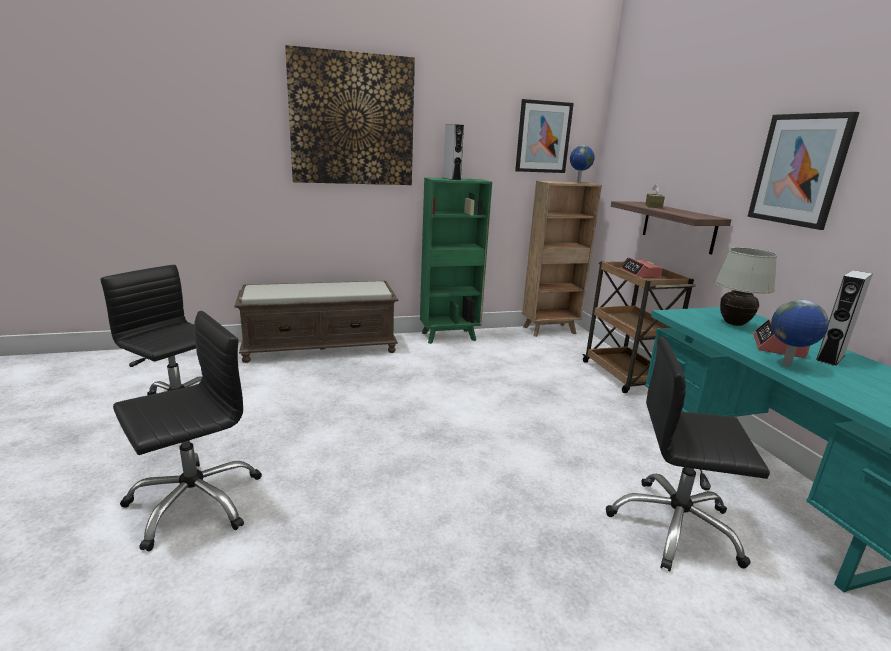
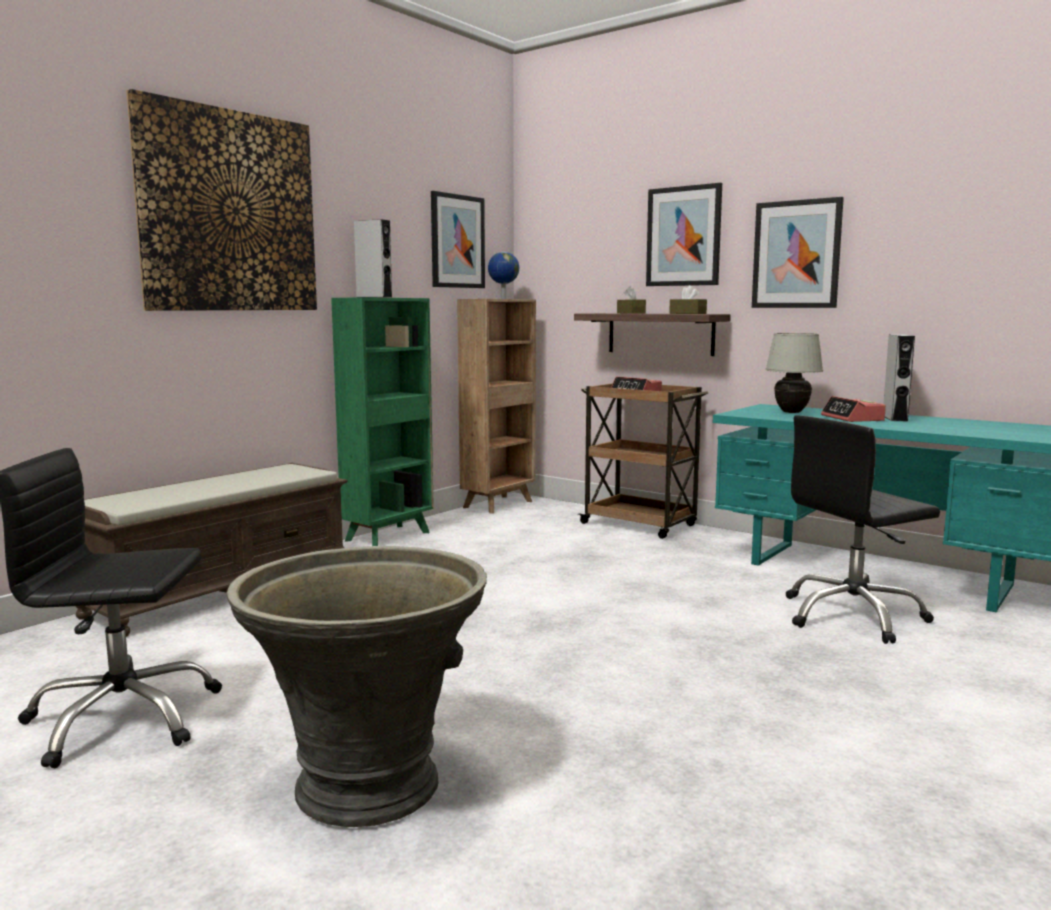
camera: 35 degrees left, 10 degrees down
black office chair [113,311,262,551] -> grey planter [227,546,487,827]
globe [771,300,829,367] -> none
none -> picture [646,183,722,286]
none -> brown tissue box [669,285,707,314]

